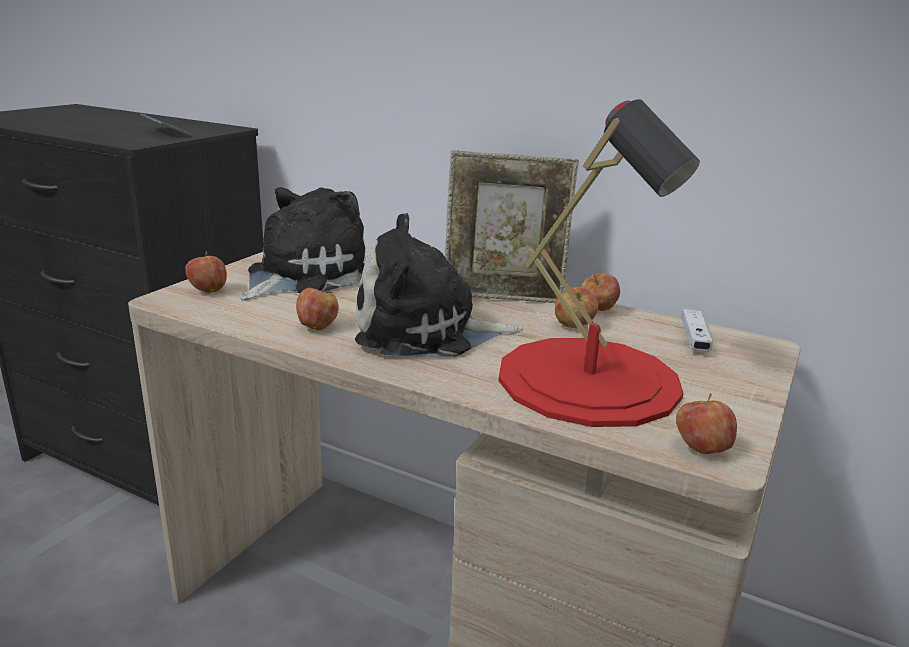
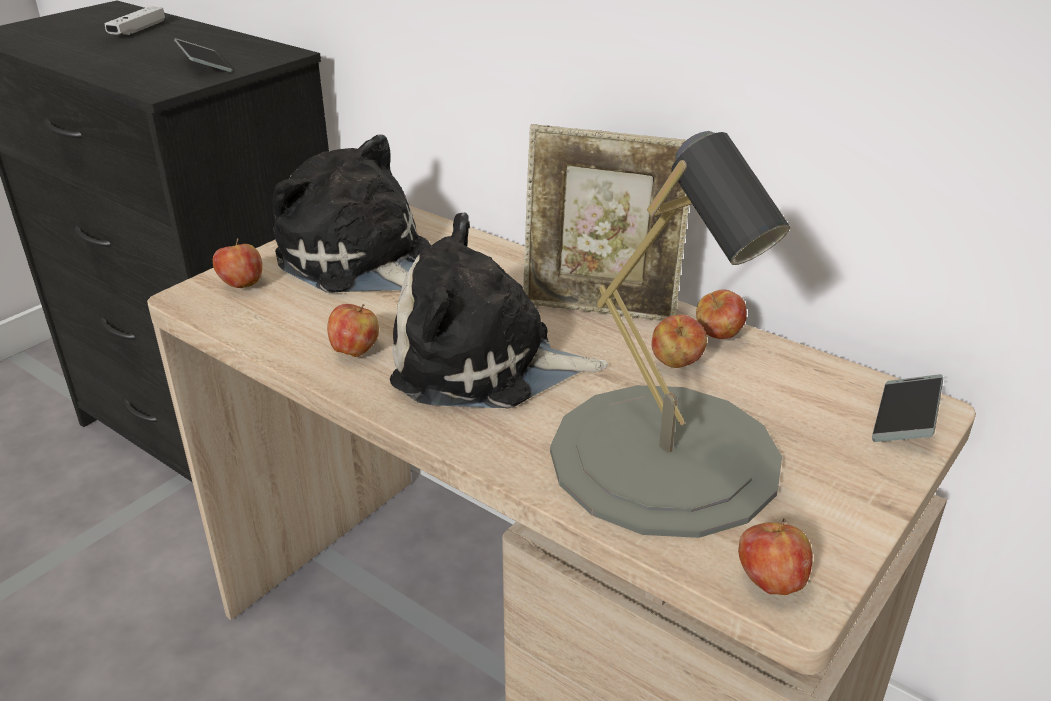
camera: 10 degrees right, 10 degrees up
plush toy [240,187,365,301] -> plush toy turned 90 degrees counterclockwise [272,134,431,293]
red table lamp [499,99,700,427] -> grey table lamp [550,131,790,538]
white game controller [682,309,713,351] -> white game controller moved to [104,6,165,35]
none -> phone [872,374,943,442]

